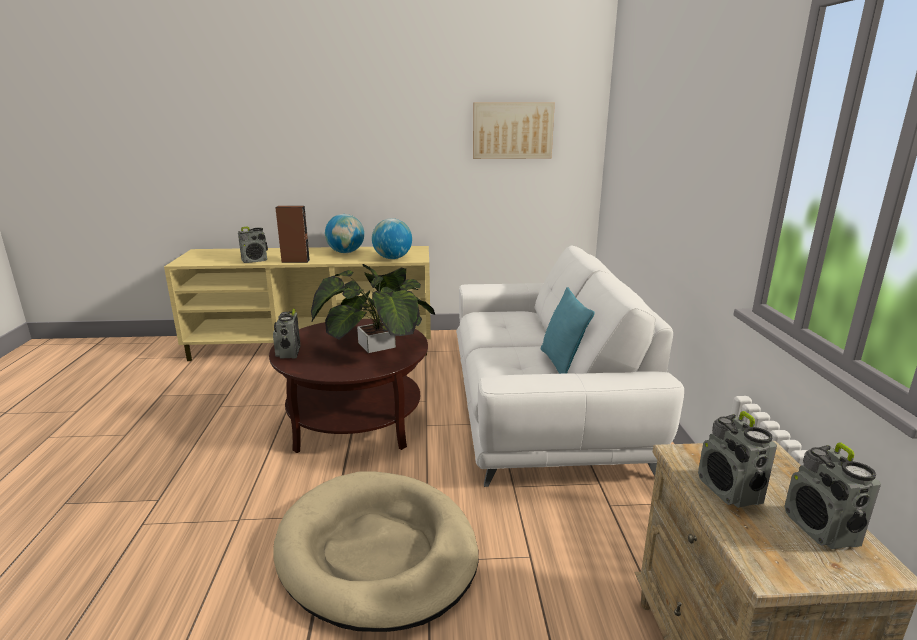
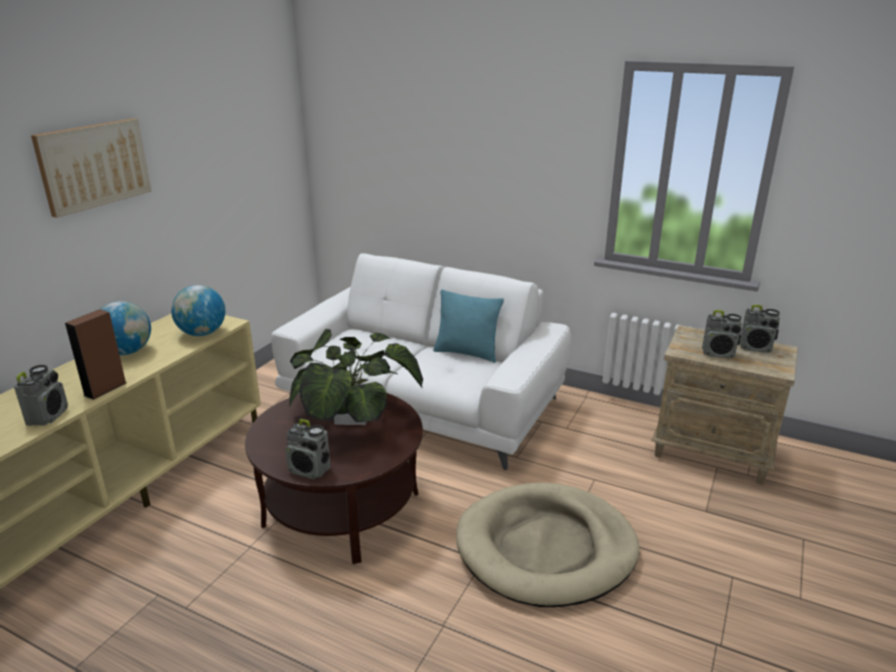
camera: 60 degrees left, 5 degrees up
picture [473,103,555,159] -> picture moved to [31,118,151,218]

